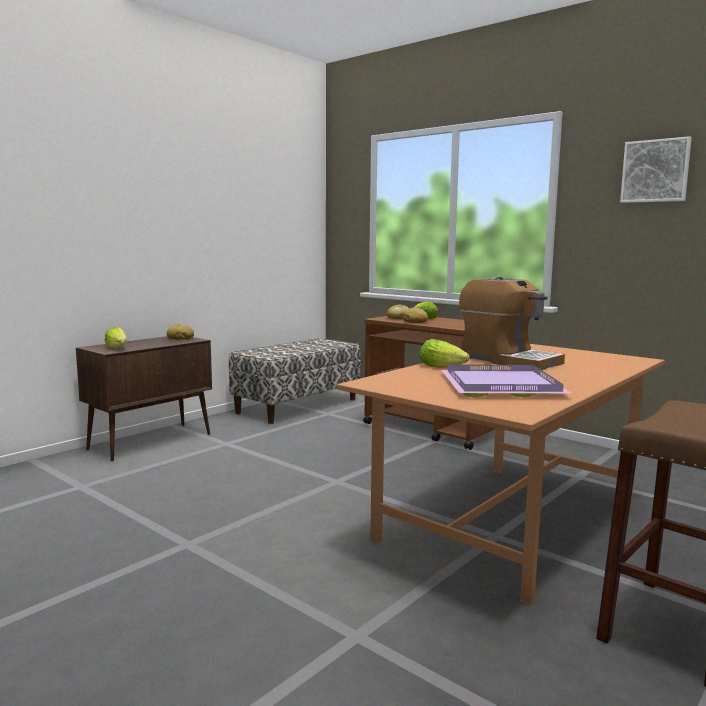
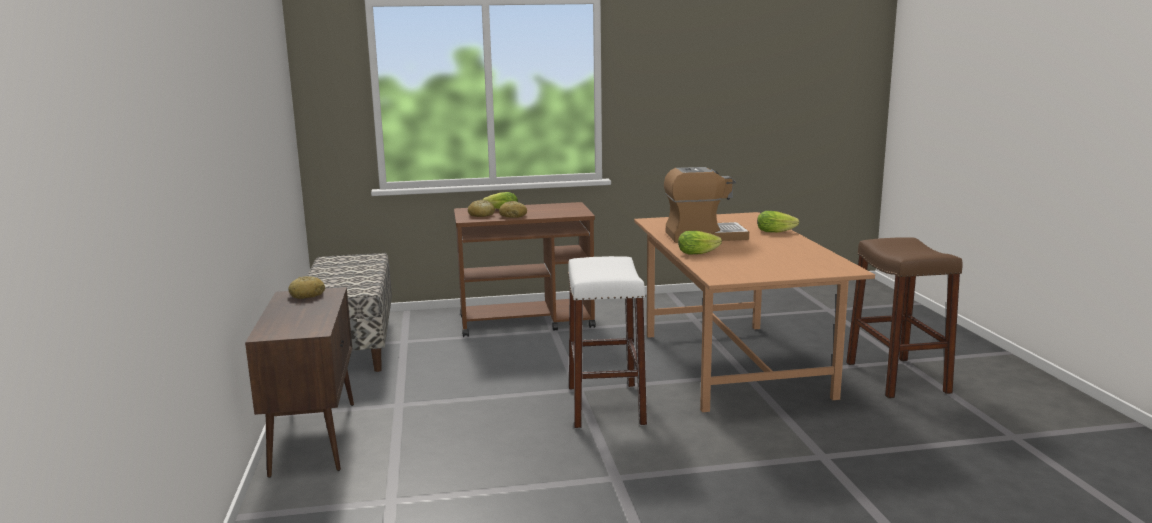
camera: 50 degrees left, 5 degrees up
lettuce [104,327,127,348] -> lettuce moved to [757,211,799,232]
purple tray [441,364,572,397] -> none
picture [620,136,692,203] -> none
none -> white stool [568,256,647,428]

